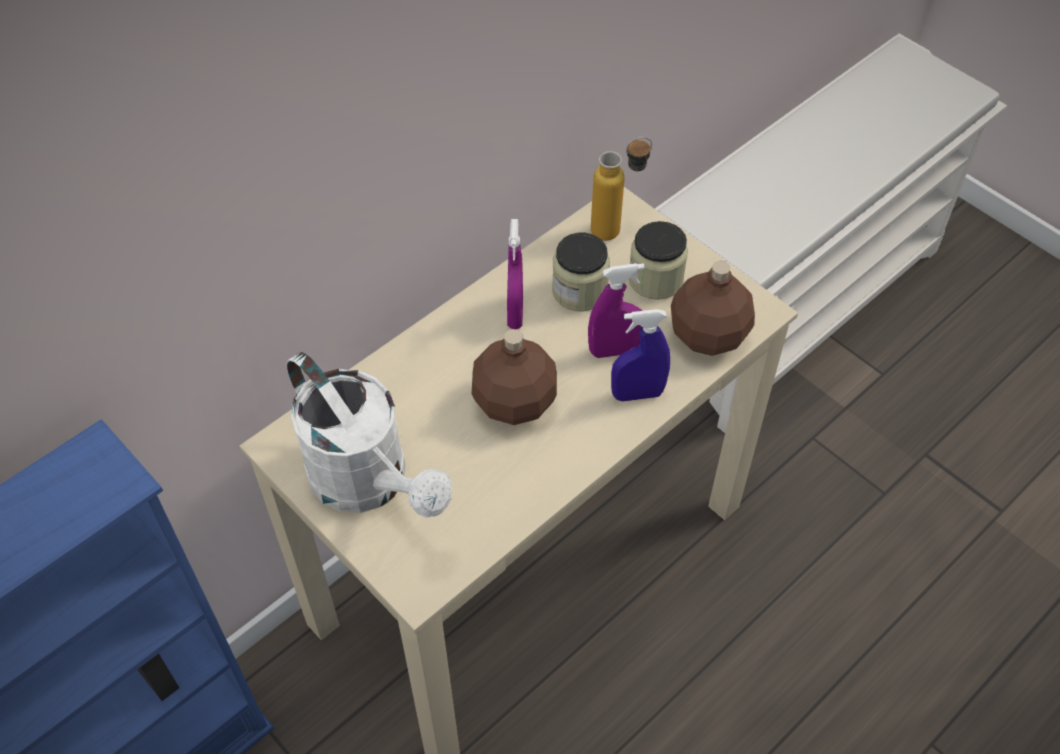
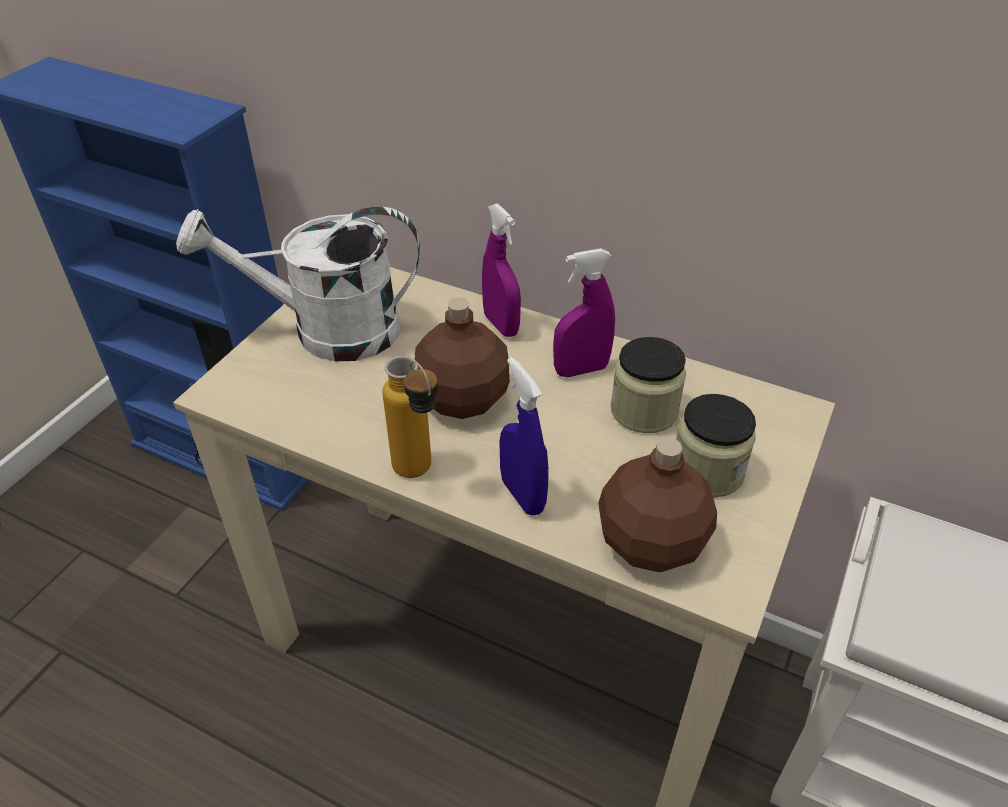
camera: 70 degrees right, 10 degrees down
white watering can [286,352,452,518] -> white watering can turned 60 degrees clockwise [176,207,420,361]
purple spray bottle [588,263,645,358] -> purple spray bottle moved to [482,203,521,337]
bottle [591,137,652,241] -> bottle moved to [383,356,438,478]

